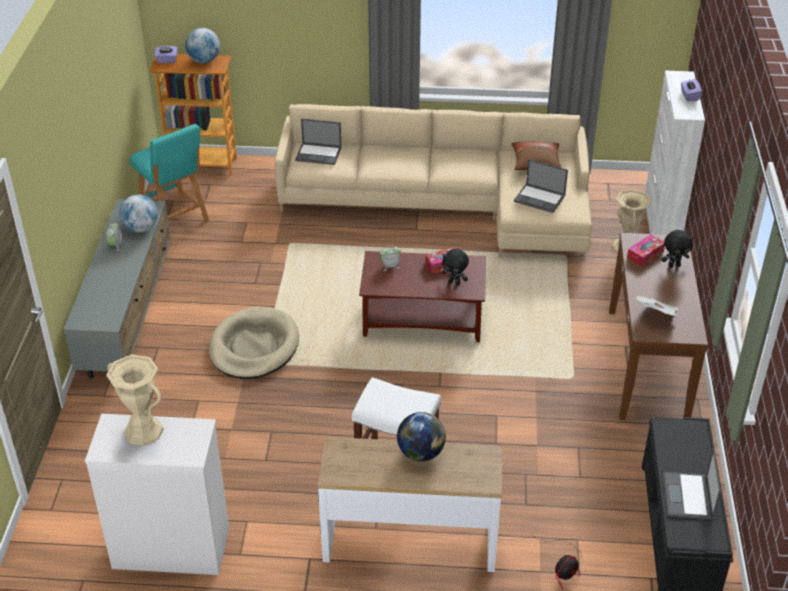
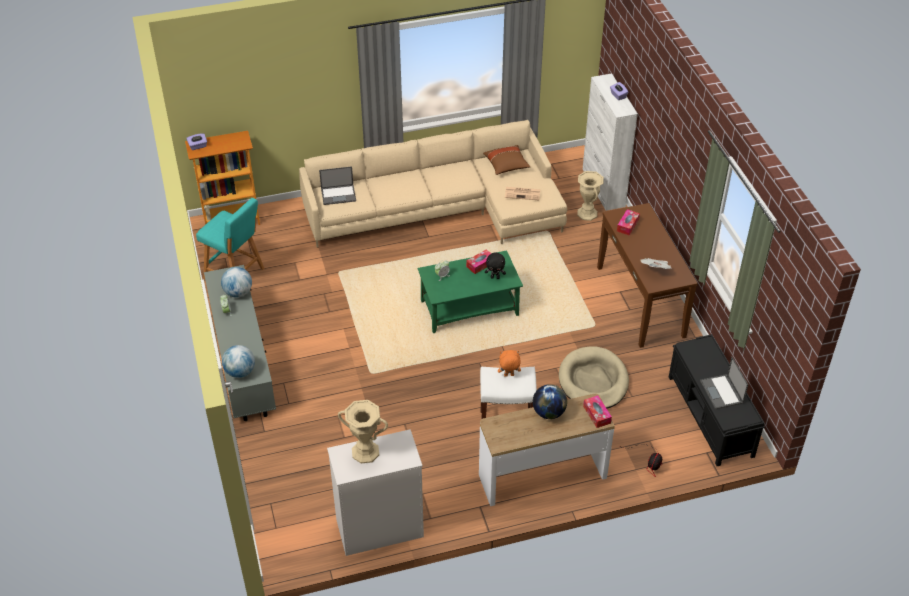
camera: 20 degrees left, 5 degrees up
globe [185,28,220,63] -> globe moved to [222,345,255,378]
beige dog bed [209,307,299,379] -> beige dog bed moved to [559,346,629,408]
brown coffee table [359,251,486,342] -> green coffee table [418,250,523,333]
laptop [514,159,568,213] -> newspaper [505,187,541,200]
black plush toy [662,230,694,268] -> none
none -> orange plush toy [498,350,521,377]
none -> tissue box [583,395,612,428]

